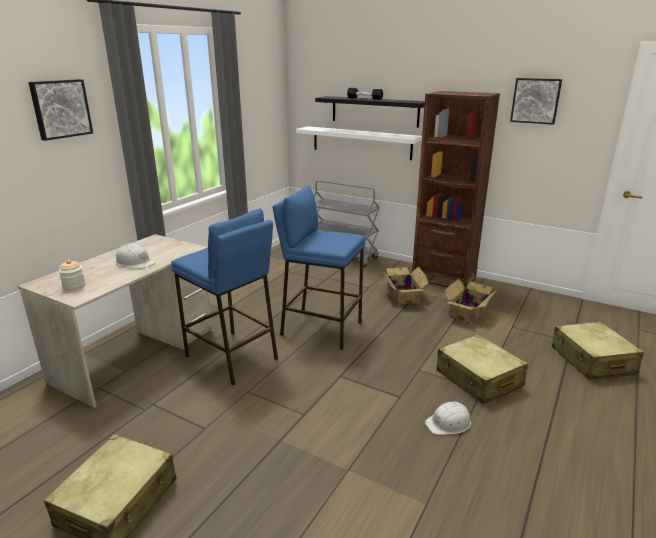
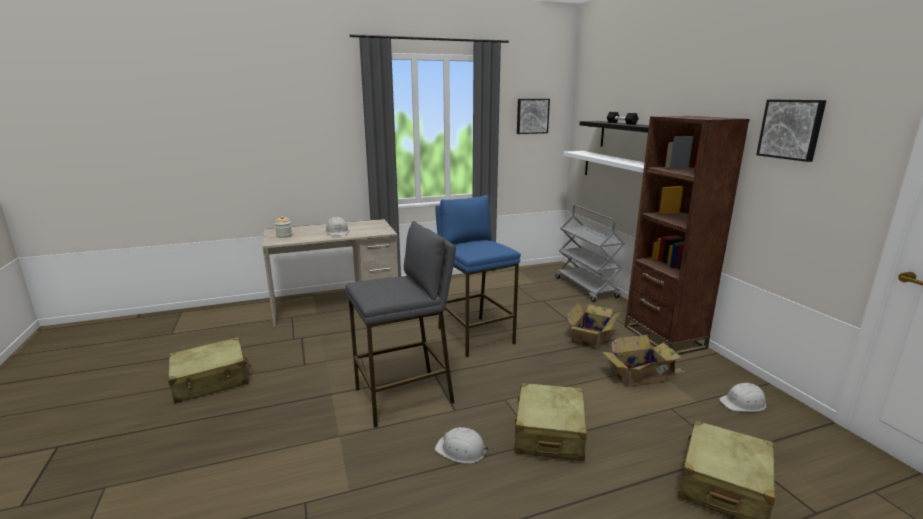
camera: 40 degrees right, 5 degrees down
picture [28,79,93,141] -> picture moved to [517,99,550,134]
blue stool [171,208,278,385] -> none
none -> grey stool [346,221,456,428]
none -> white hard hat [719,383,766,412]

